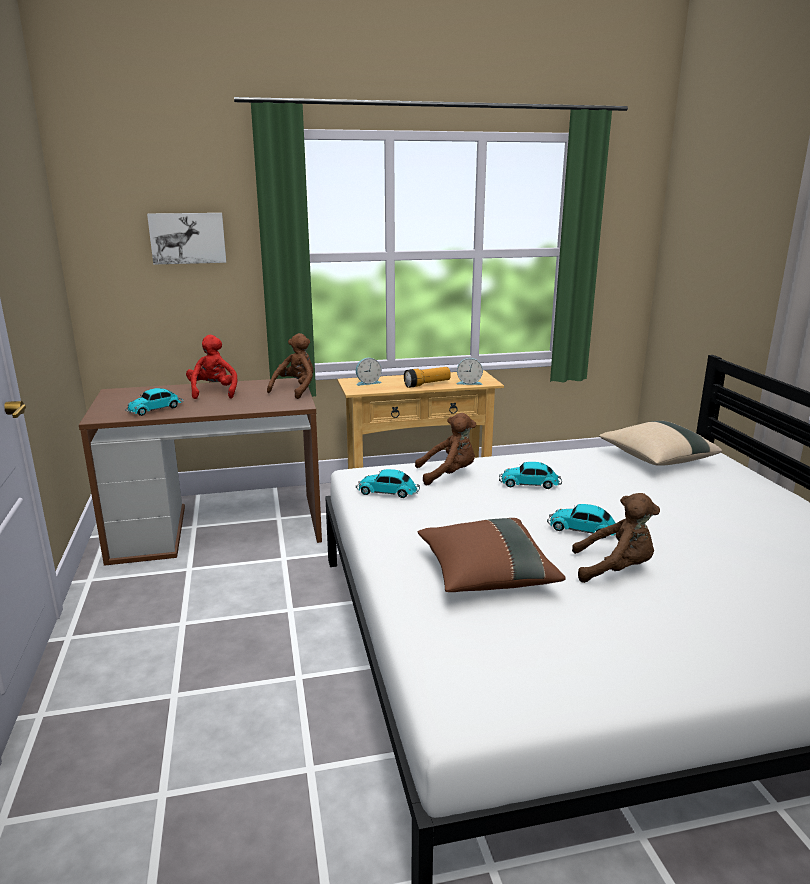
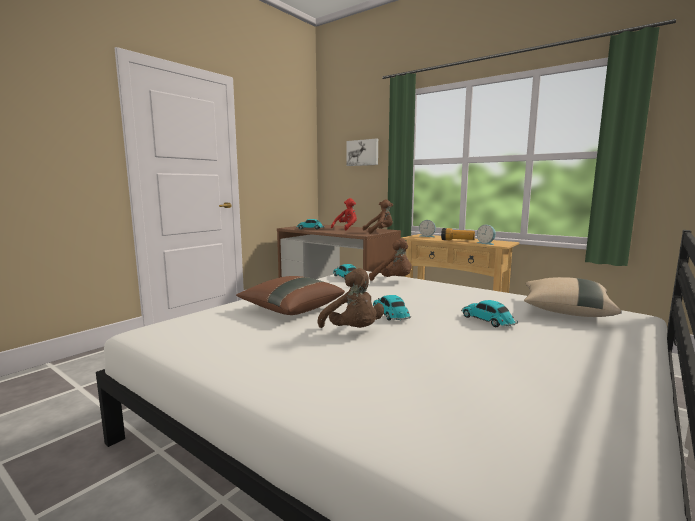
camera: 50 degrees right, 10 degrees down
toy car [499,462,562,489] -> toy car moved to [461,300,518,327]

